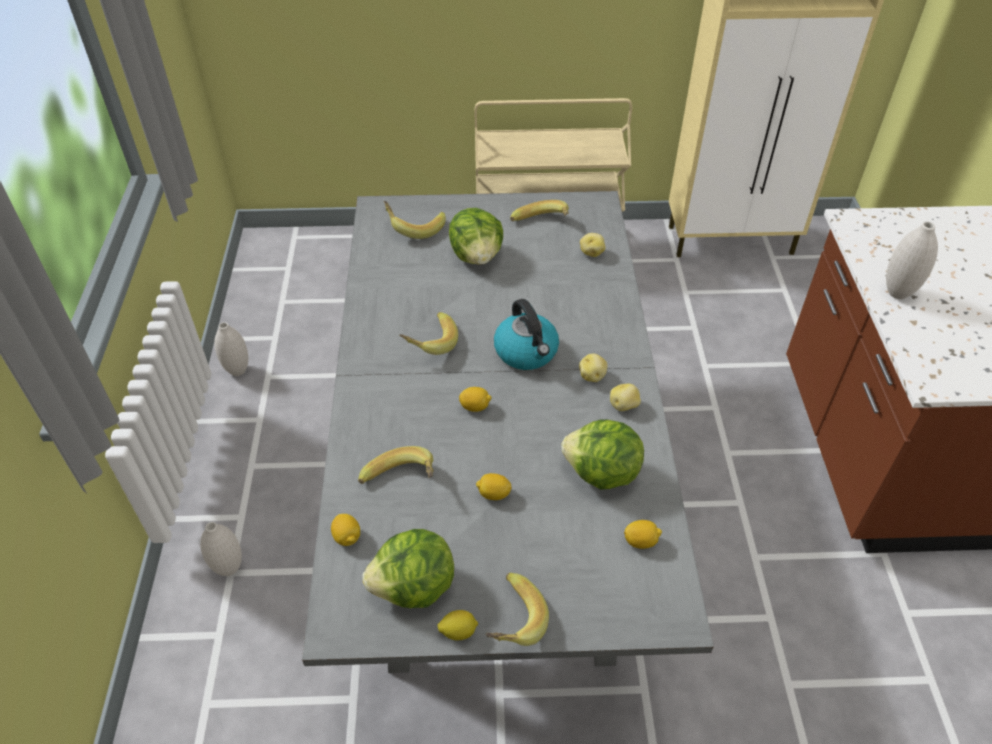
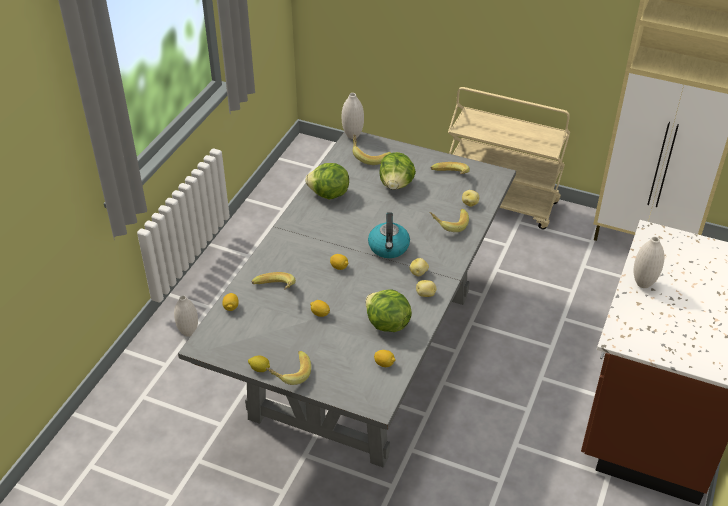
camera: 25 degrees right, 5 degrees down
white vase [214,322,248,376] -> white vase moved to [342,93,364,139]
lettuce [362,529,454,608] -> lettuce moved to [305,163,349,199]
banana [399,312,458,355] -> banana moved to [429,209,469,232]

